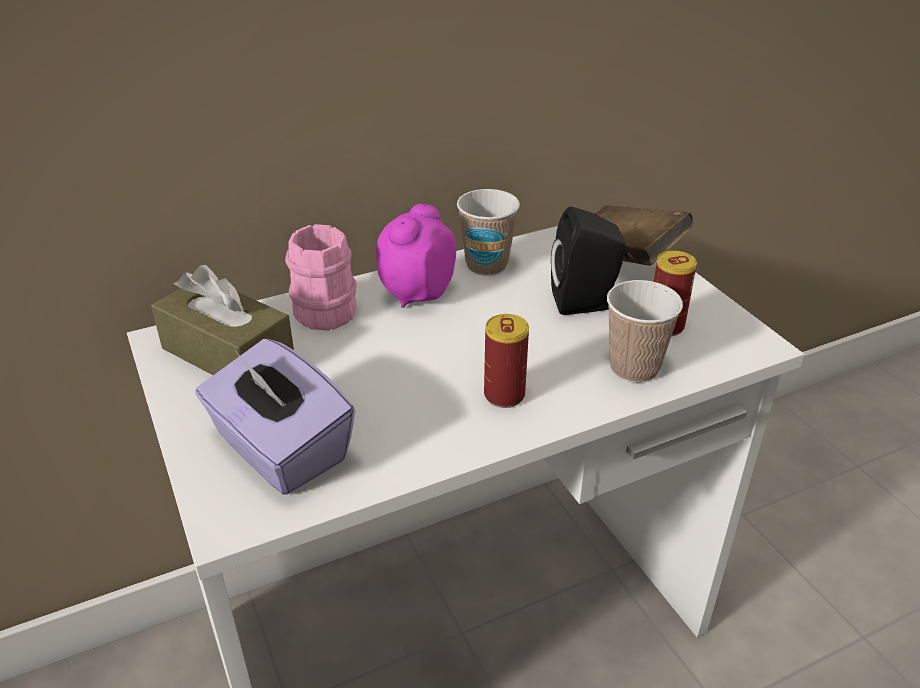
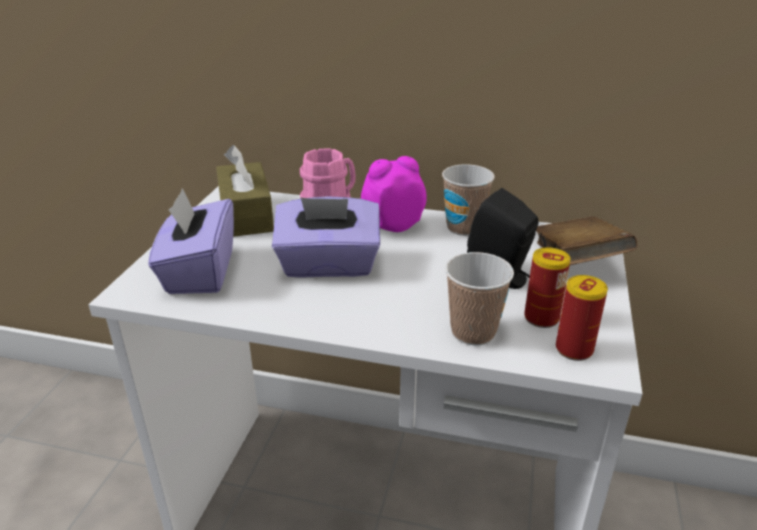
camera: 40 degrees right, 5 degrees down
can [484,314,529,408] -> can moved to [556,275,608,361]
none -> purple tissue box [272,196,380,278]

